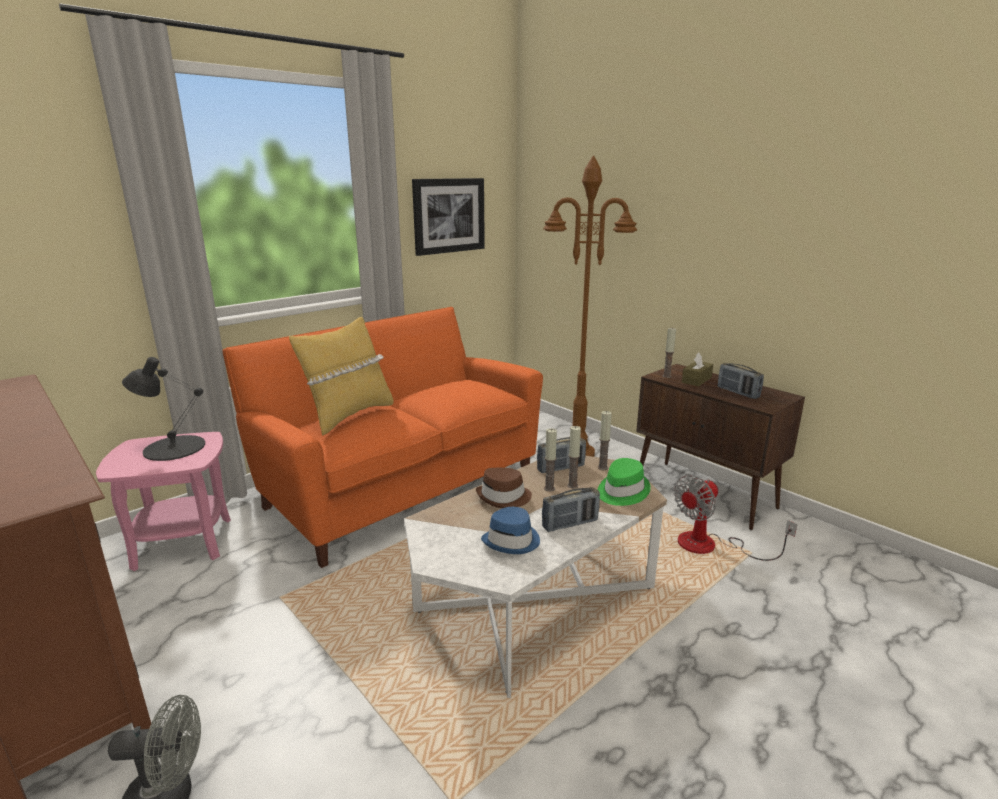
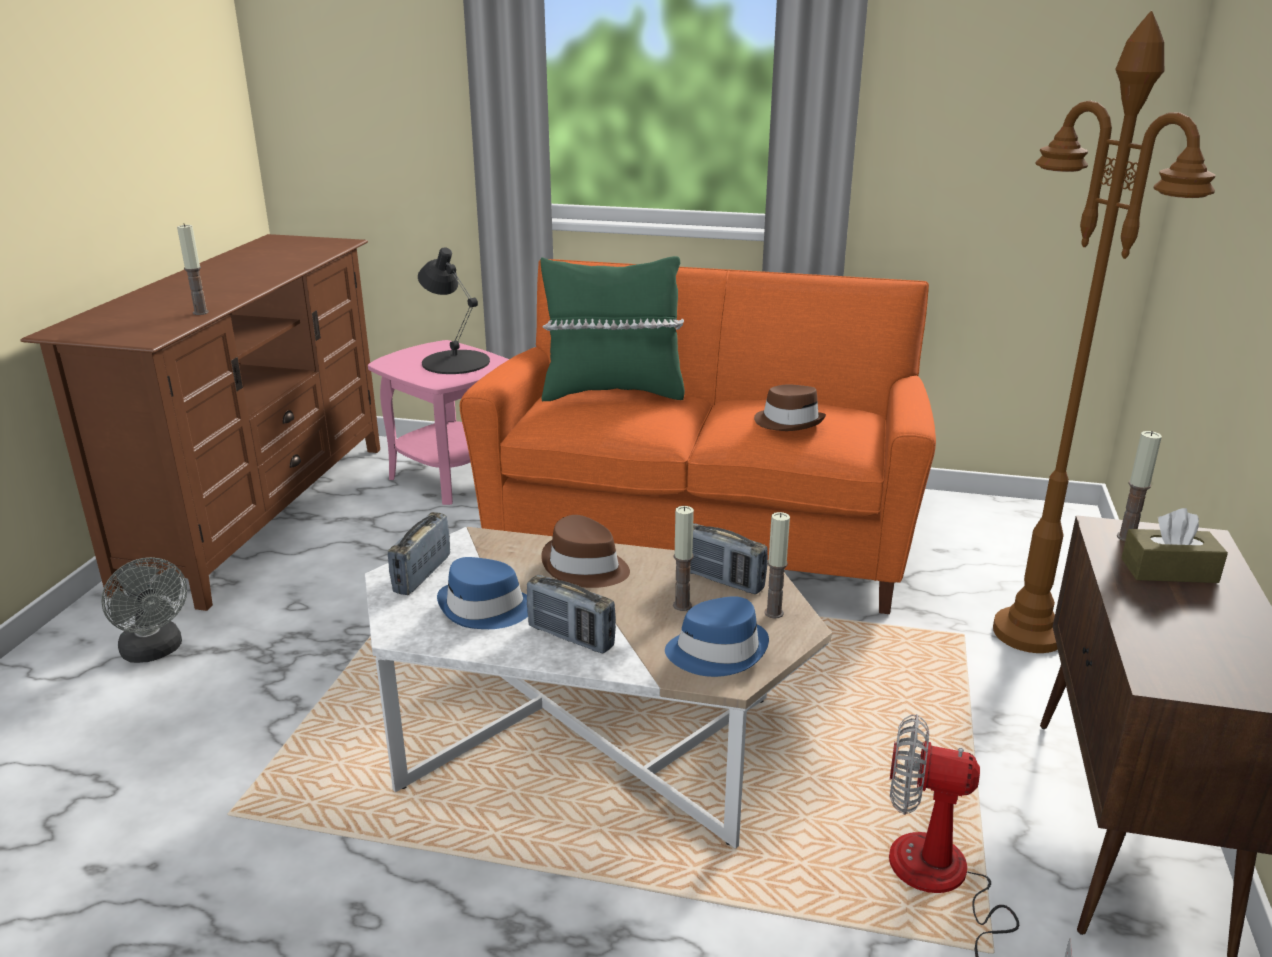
camera: 55 degrees right, 5 degrees up
yellow pillow [289,317,394,435] -> green pillow [540,256,685,401]
picture [412,178,485,256] -> none
candle [544,428,557,491] -> candle moved to [177,223,209,315]
green hat [598,458,651,506] -> blue hat [665,596,769,677]
radio [718,363,764,399] -> radio moved to [388,512,450,595]
none -> brown hat [754,384,826,431]

